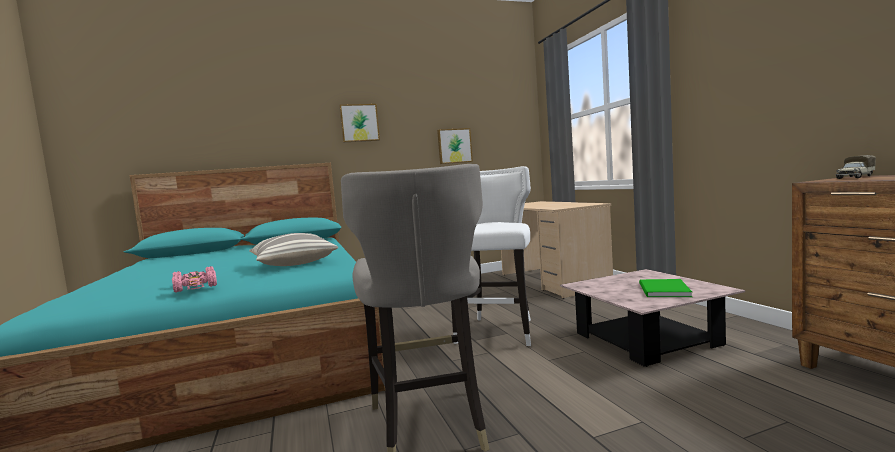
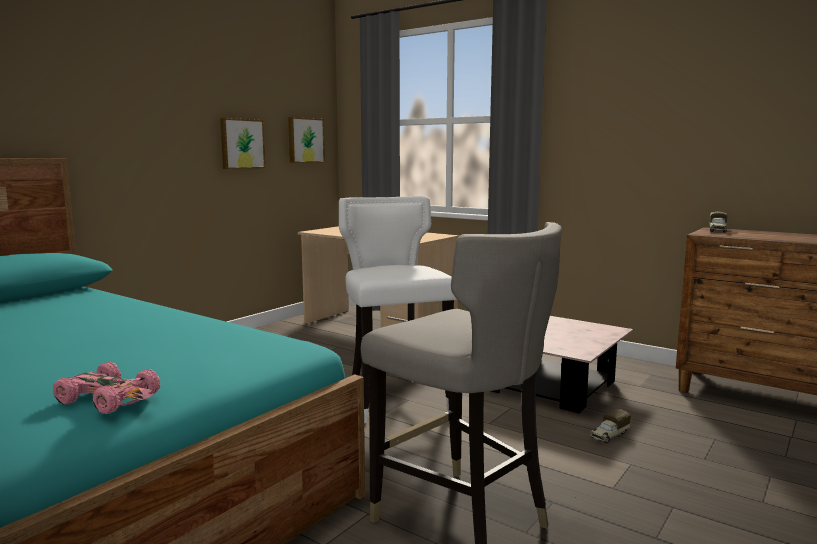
camera: 35 degrees left, 5 degrees up
pillow [249,233,338,266] -> none
picture [339,104,380,142] -> picture moved to [288,117,325,163]
green book [639,279,693,297] -> none
none -> toy truck [590,409,631,443]

